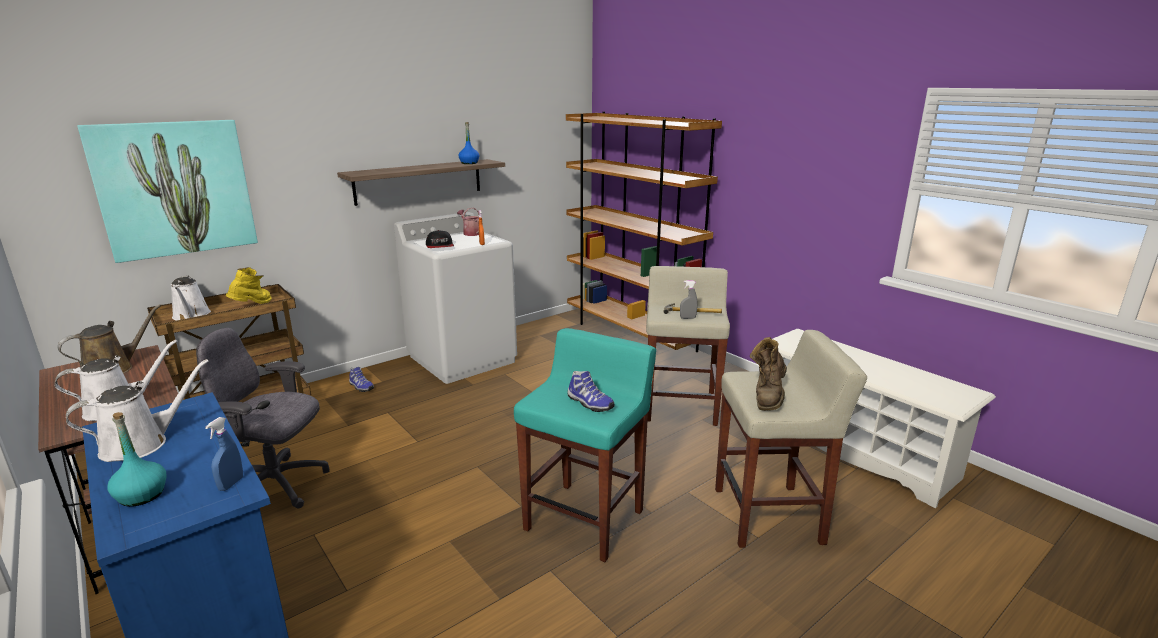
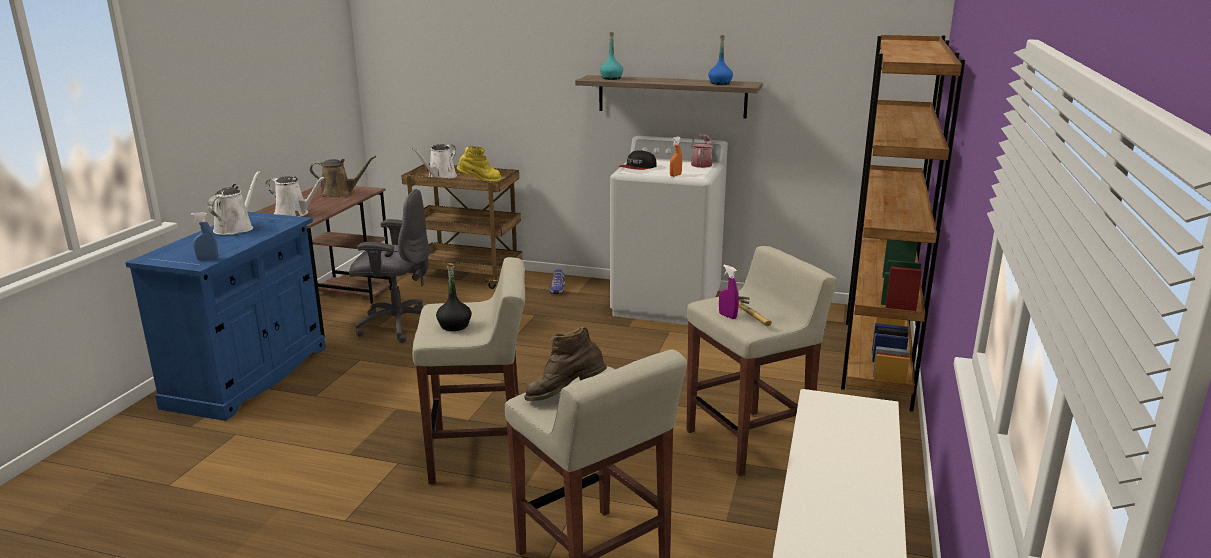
camera: 55 degrees right, 0 degrees up
white watering can [66,359,209,462] -> white watering can turned 90 degrees counterclockwise [207,171,260,235]
picture [77,120,258,263] -> none
turquoise bottle [107,412,167,507] -> turquoise bottle moved to [600,32,623,80]
grey office chair [196,328,330,509] -> grey office chair turned 120 degrees clockwise [349,189,431,343]
turquoise stool [514,328,656,562] -> beige stool [412,257,525,484]
shoe [567,371,614,412] -> black bottle [436,263,472,331]
grey spray bottle [680,280,698,319] -> purple spray bottle [719,265,739,319]

